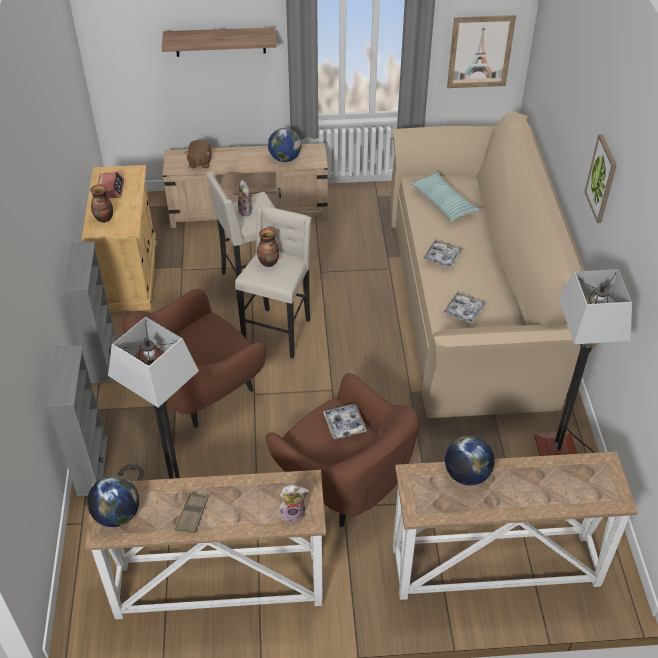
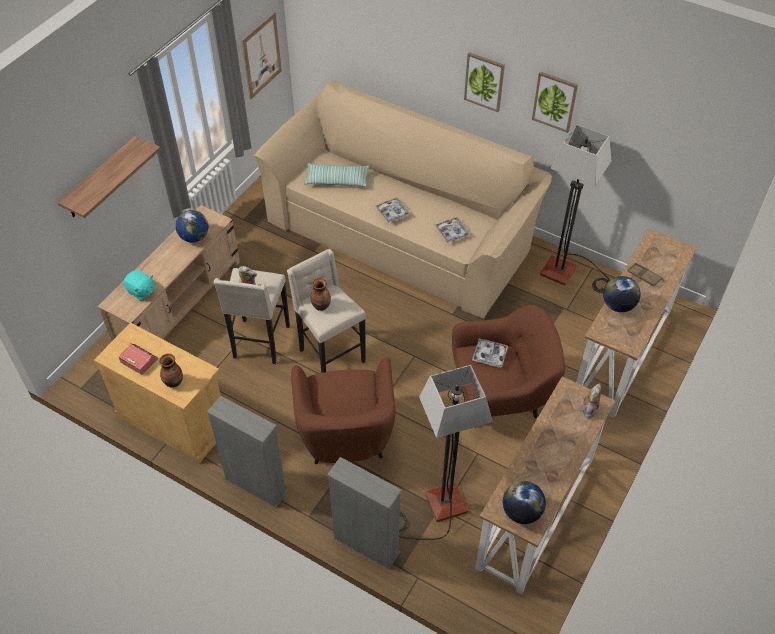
camera: 55 degrees left, 5 degrees up
brown tray [175,492,209,533] -> brown tray moved to [627,262,663,286]
brown plush toy [185,140,212,168] -> turquoise plush toy [123,269,155,301]
none -> picture [532,71,578,133]

